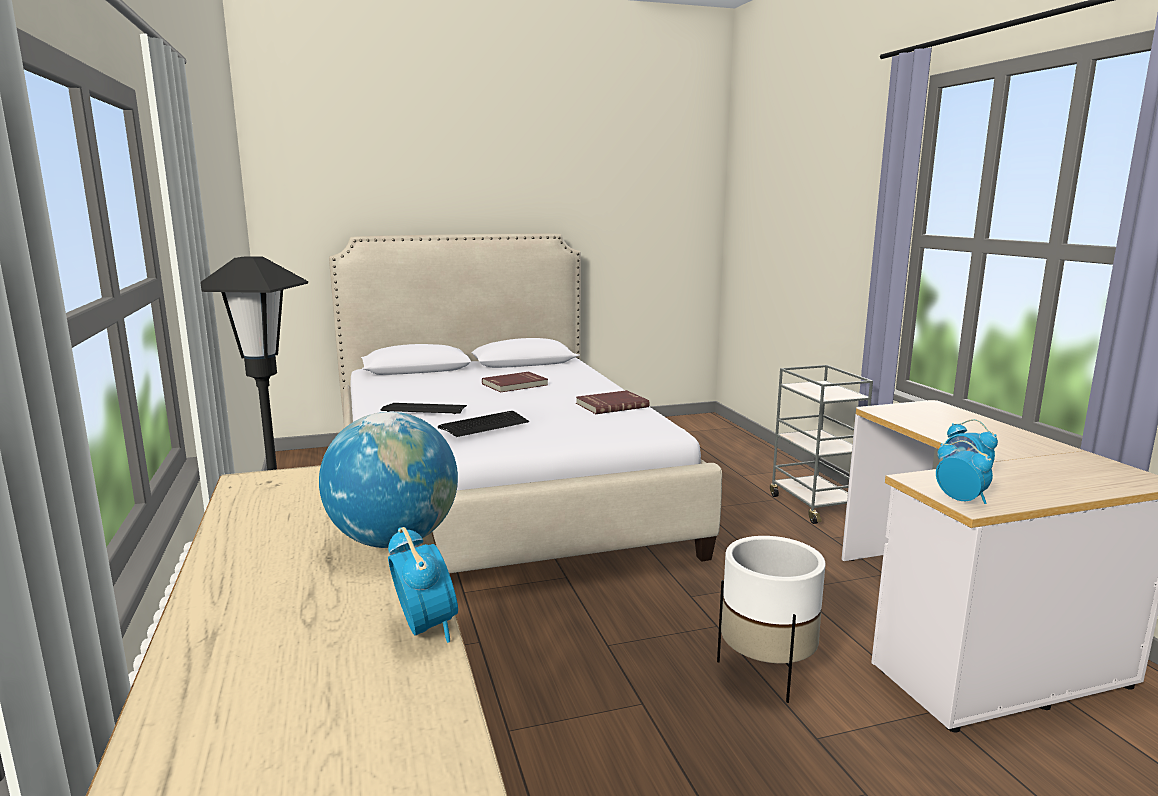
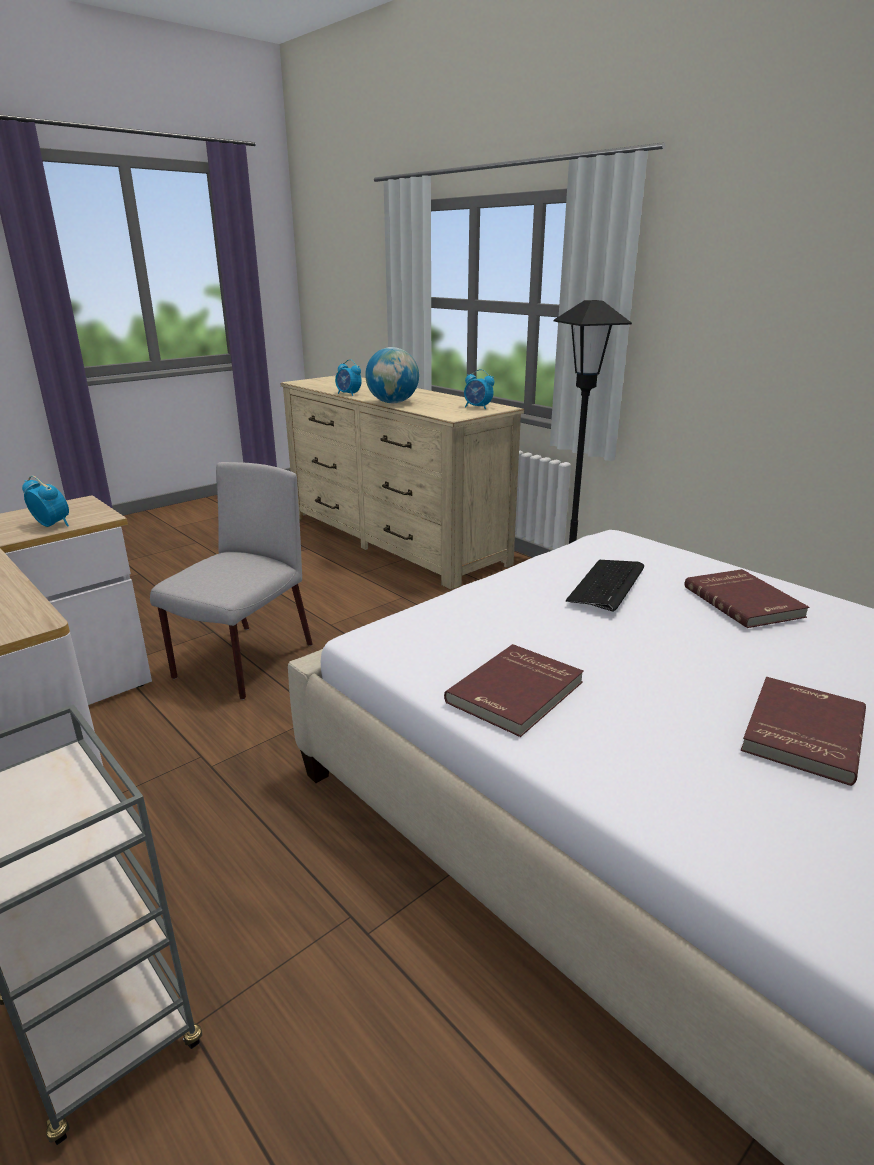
camera: 155 degrees right, 10 degrees up
keyboard [380,403,467,414] -> red book [685,569,809,628]
white planter [717,536,825,703] -> grey chair [150,462,313,700]
alarm clock [936,440,993,504] -> alarm clock moved to [464,369,494,410]

